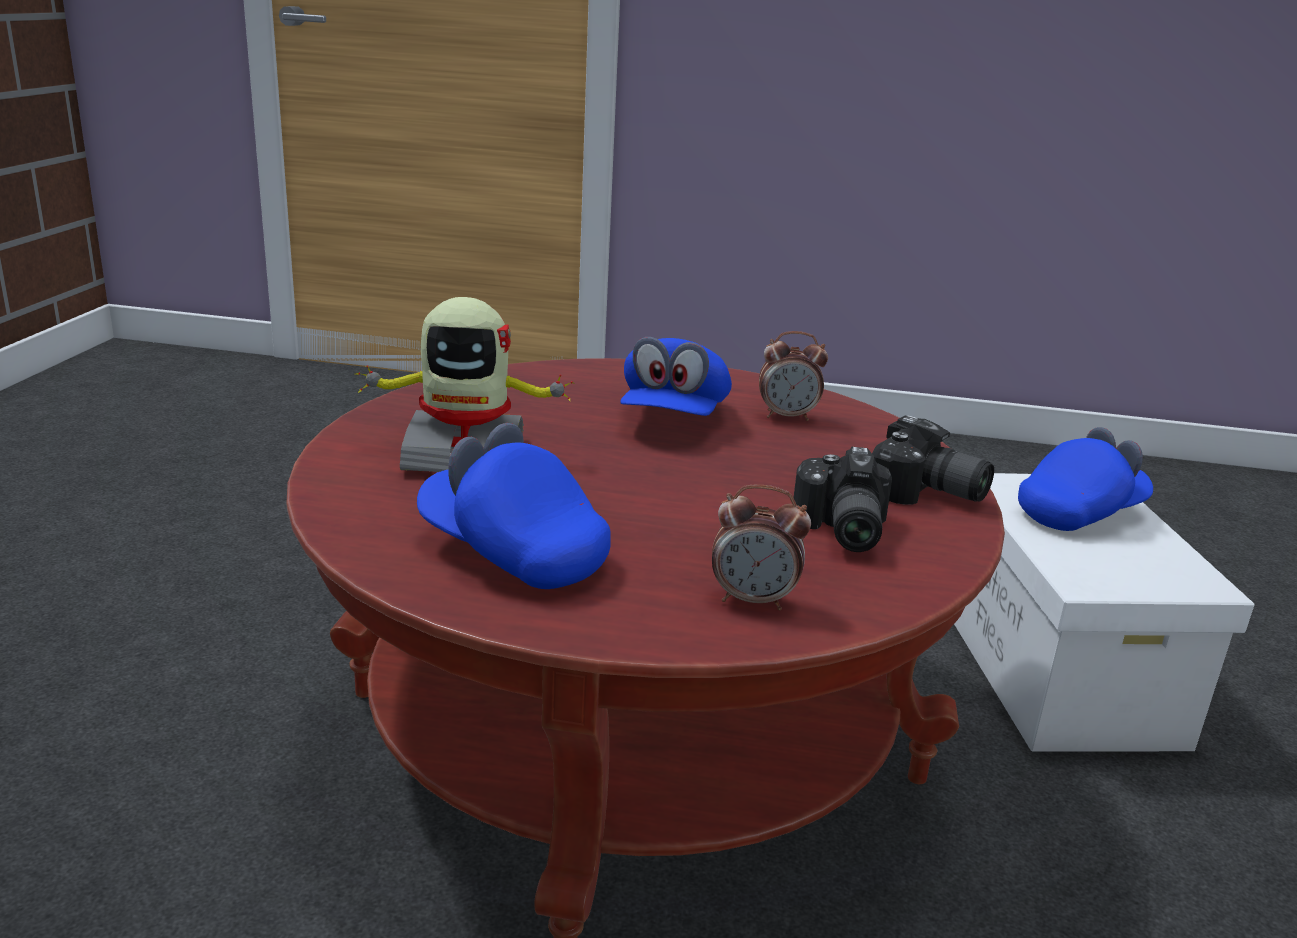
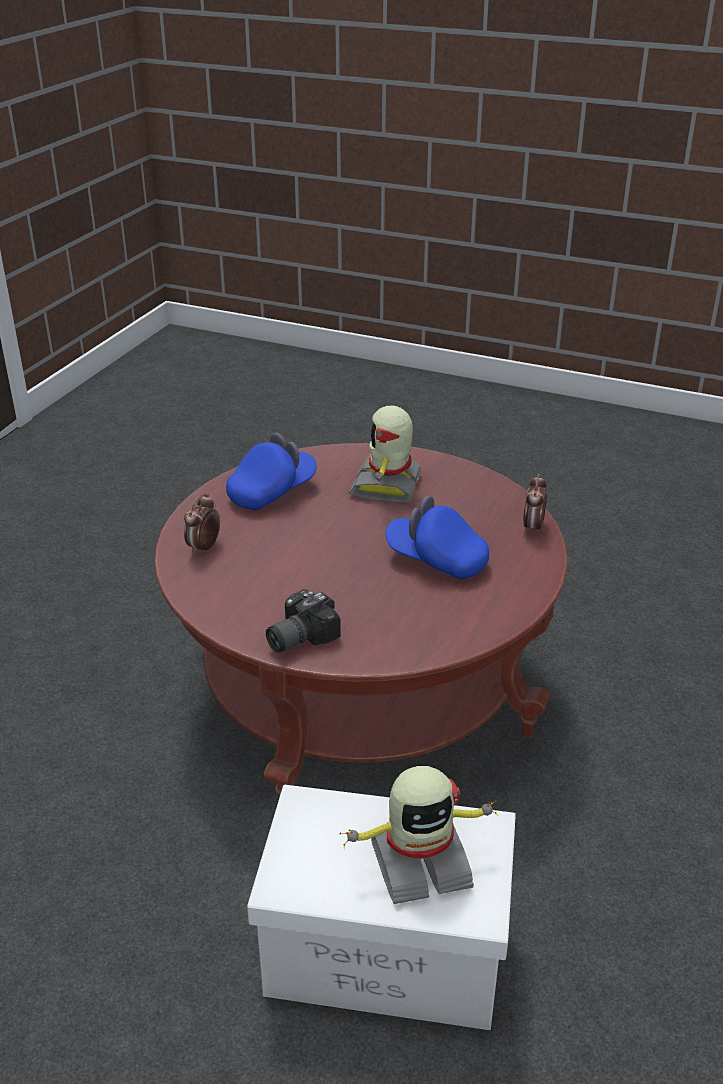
camera: 105 degrees right, 10 degrees up
alarm clock [759,331,828,421] -> alarm clock moved to [523,474,547,534]
camera [793,447,892,552] -> none
blue cap [1018,427,1153,531] -> toy robot [339,766,499,904]

